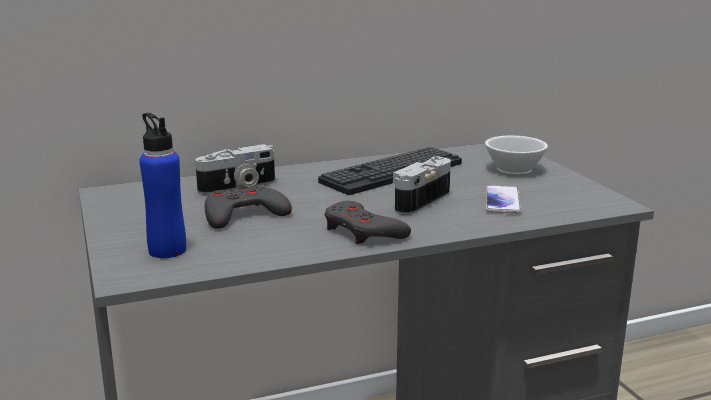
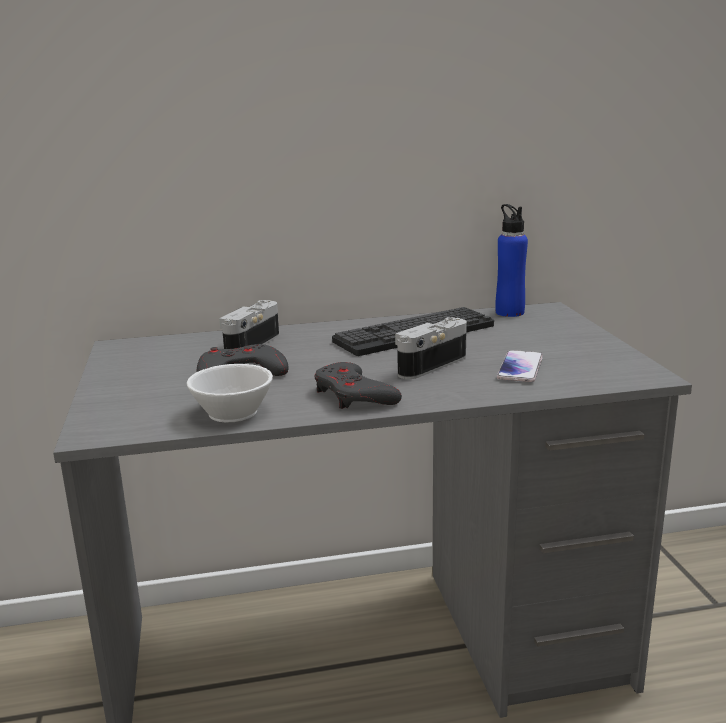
camera: 10 degrees right, 0 degrees up
blue bottle [139,113,186,258] -> blue bottle moved to [495,204,528,317]
camera [195,144,275,195] -> camera turned 135 degrees clockwise [219,300,279,349]
white cup [485,135,548,175] -> white cup moved to [187,364,273,423]

